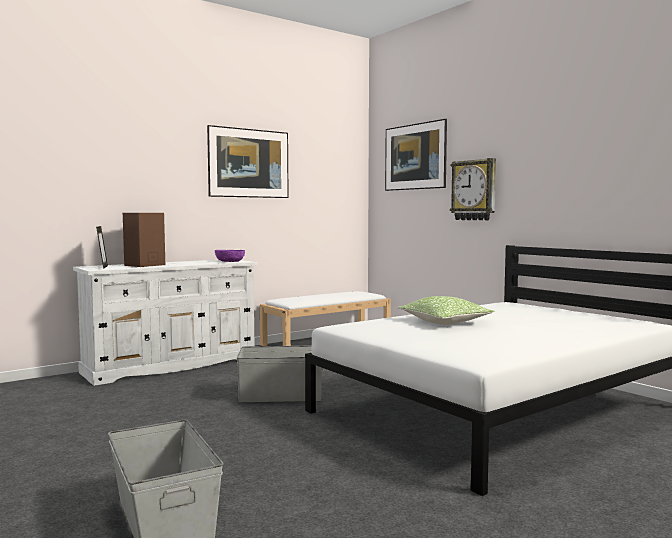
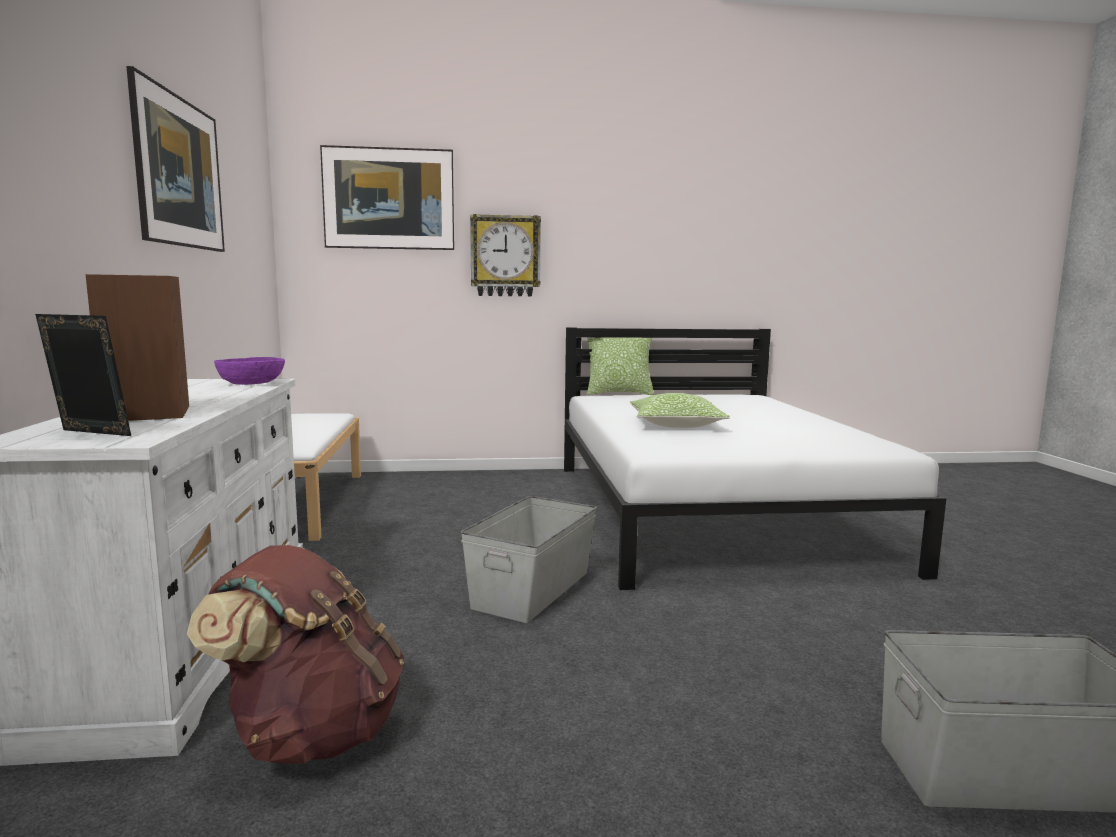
camera: 60 degrees left, 5 degrees up
none -> brown backpack [187,545,404,764]
none -> pillow [587,337,654,395]

